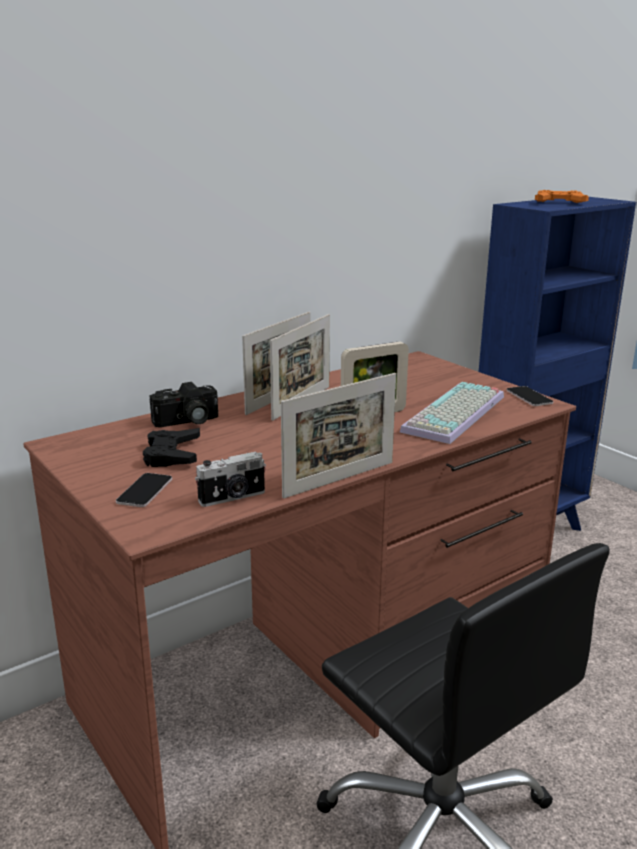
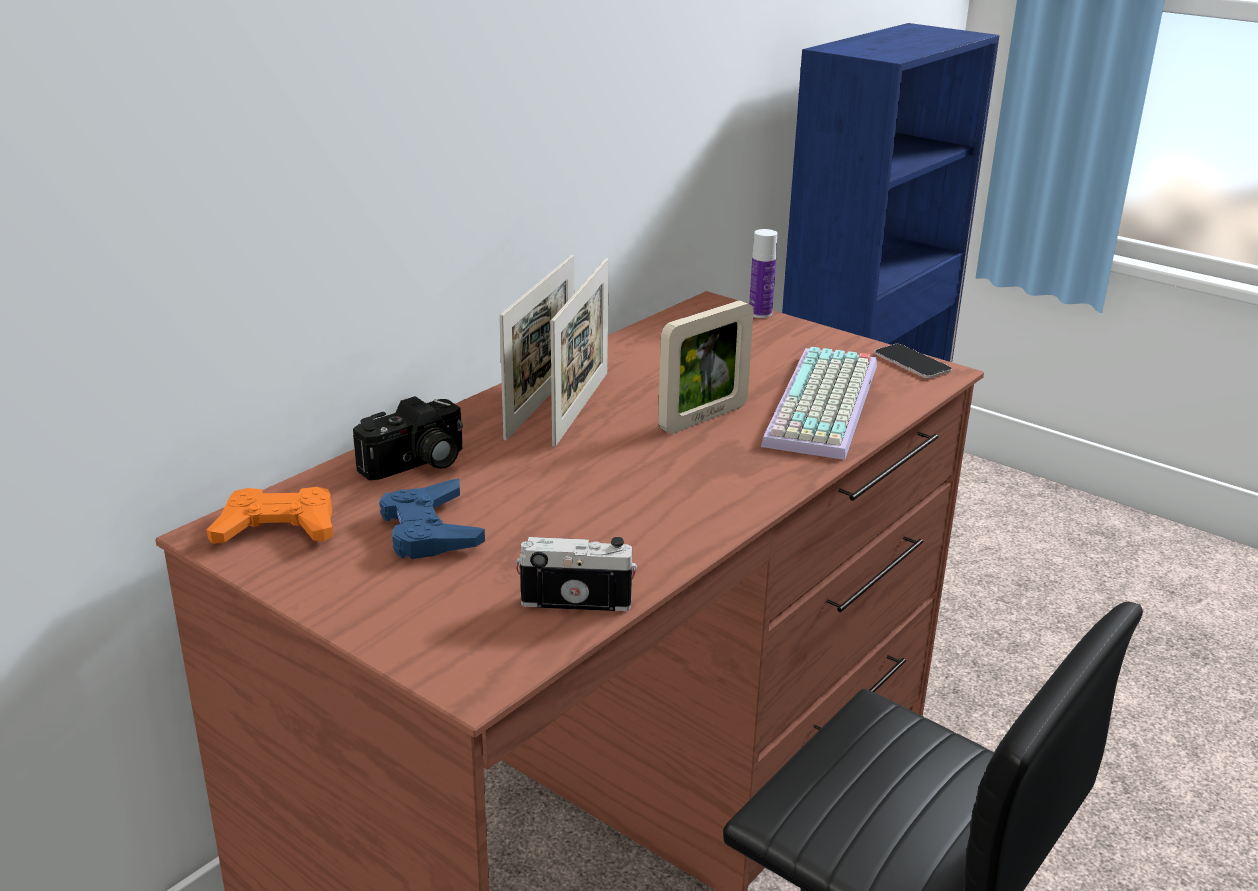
camera: 15 degrees left, 5 degrees up
phone [116,473,172,507] -> none
black game controller [143,428,200,467] -> blue game controller [379,479,485,559]
camera [195,452,266,507] -> camera turned 135 degrees counterclockwise [516,537,637,611]
picture frame [281,373,396,499] -> none
orange game controller [535,190,589,203] -> orange game controller moved to [207,487,333,544]
none -> bottle [749,229,777,318]

